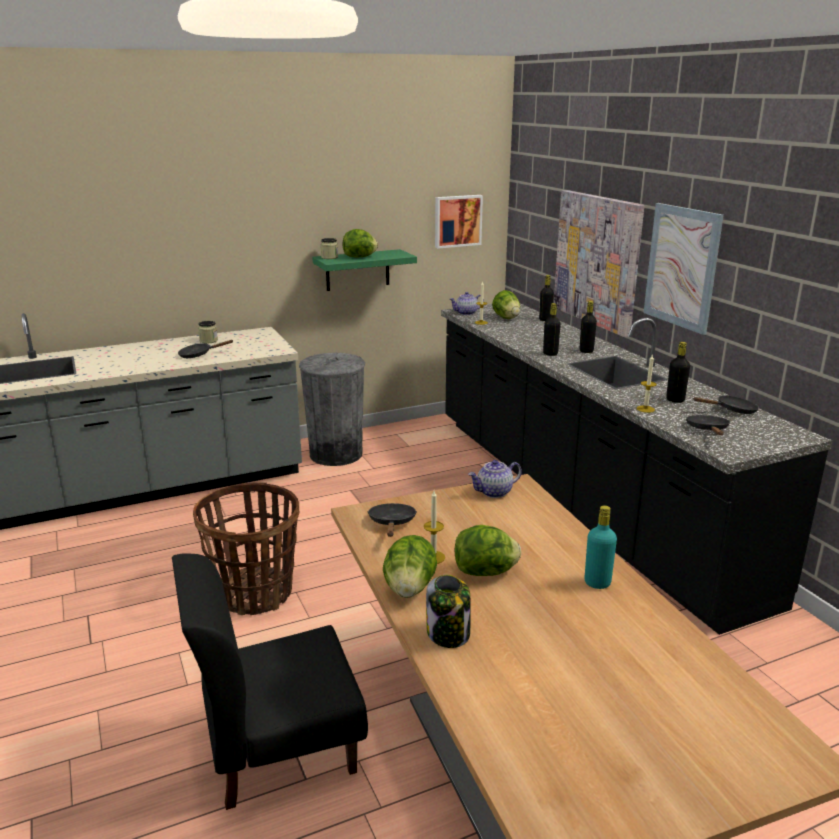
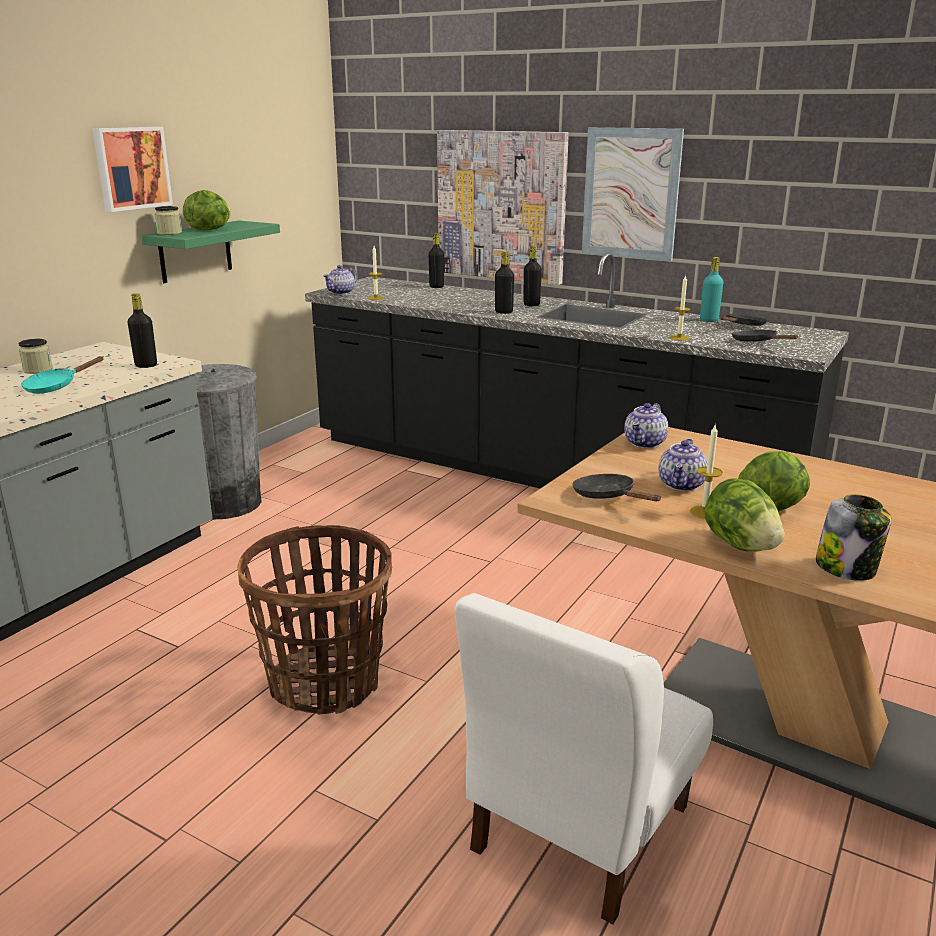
camera: 35 degrees left, 0 degrees up
black chair [172,553,368,810] -> white chair [455,593,713,924]
black frying pan [178,340,234,358] -> turquoise frying pan [21,356,104,394]
picture [435,195,483,249] -> picture moved to [92,127,173,212]
lettuce [492,290,520,319] -> none
turquoise bottle [584,505,617,589] -> turquoise bottle moved to [700,257,723,322]
black bottle [666,342,690,403] -> black bottle moved to [128,293,157,368]
none -> teapot [659,439,708,491]

